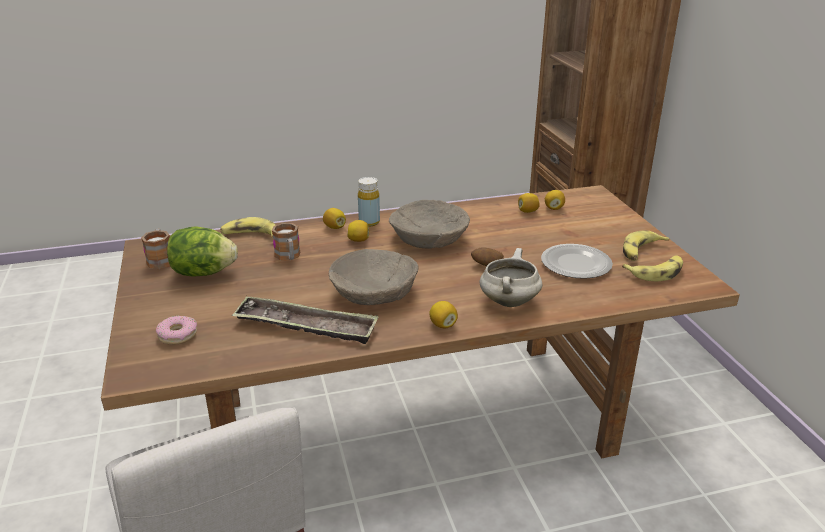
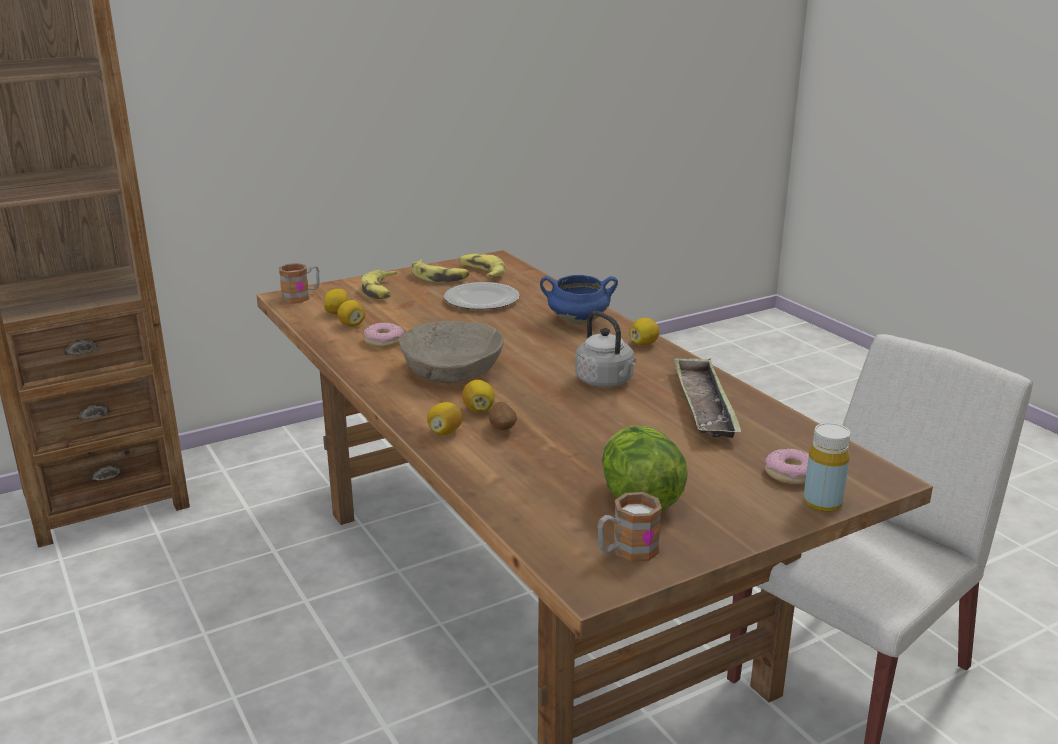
camera: 105 degrees left, 5 degrees down
banana [220,217,275,238] -> banana moved to [361,270,397,299]
mug [272,223,300,260] -> mug moved to [279,263,320,304]
beige bowl [329,249,419,305] -> grey kettle [575,311,637,387]
yellow bottle [358,177,380,227] -> yellow bottle moved to [803,423,851,512]
potato [471,247,504,266] -> potato moved to [489,402,517,430]
white cooking pot [480,248,542,307] -> blue cooking pot [540,275,618,325]
none -> donut [364,322,404,347]

